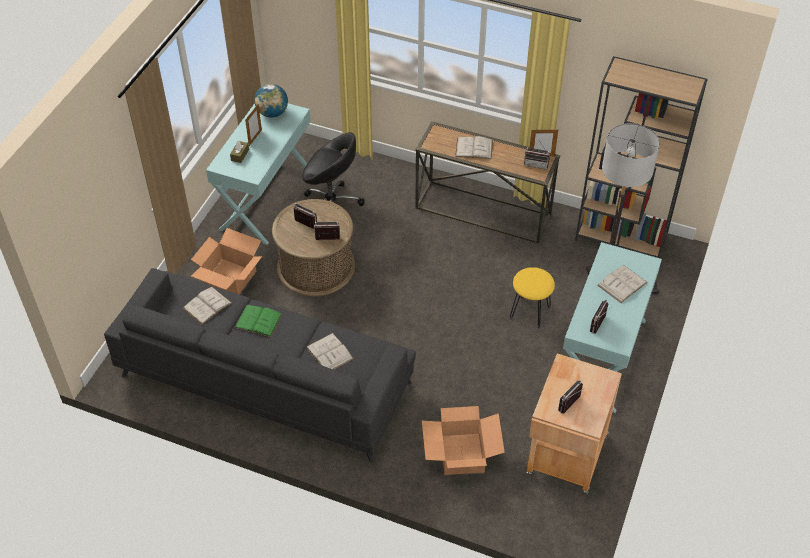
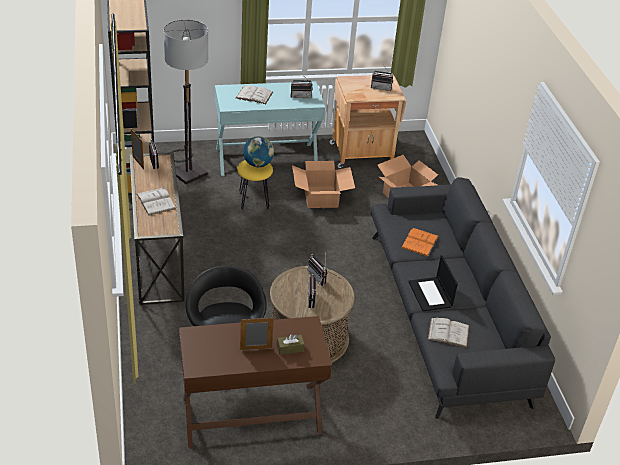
camera: 125 degrees left, 10 degrees down
cardboard box [191,228,262,294] -> cardboard box moved to [292,161,355,208]
turquoise desk [206,103,311,245] -> brown desk [179,316,332,448]
green book [234,305,282,337] -> laptop [408,255,458,311]
globe [254,84,288,118] -> globe moved to [243,136,274,167]
white book [306,333,354,370] -> orange book [401,228,439,257]

